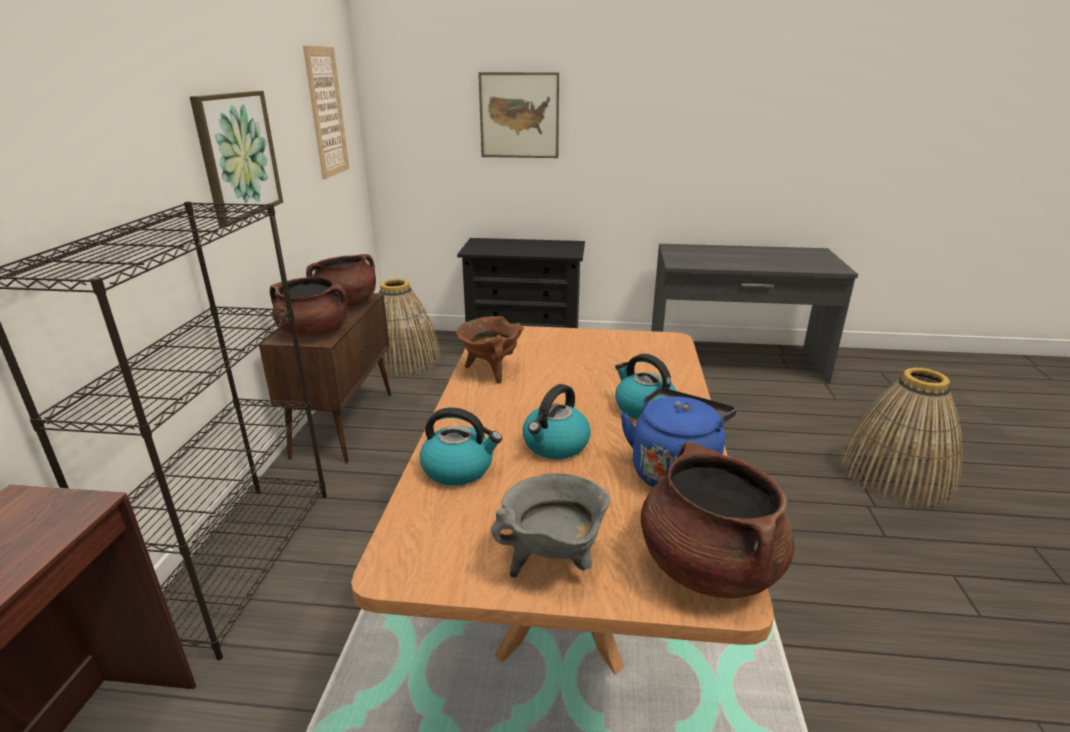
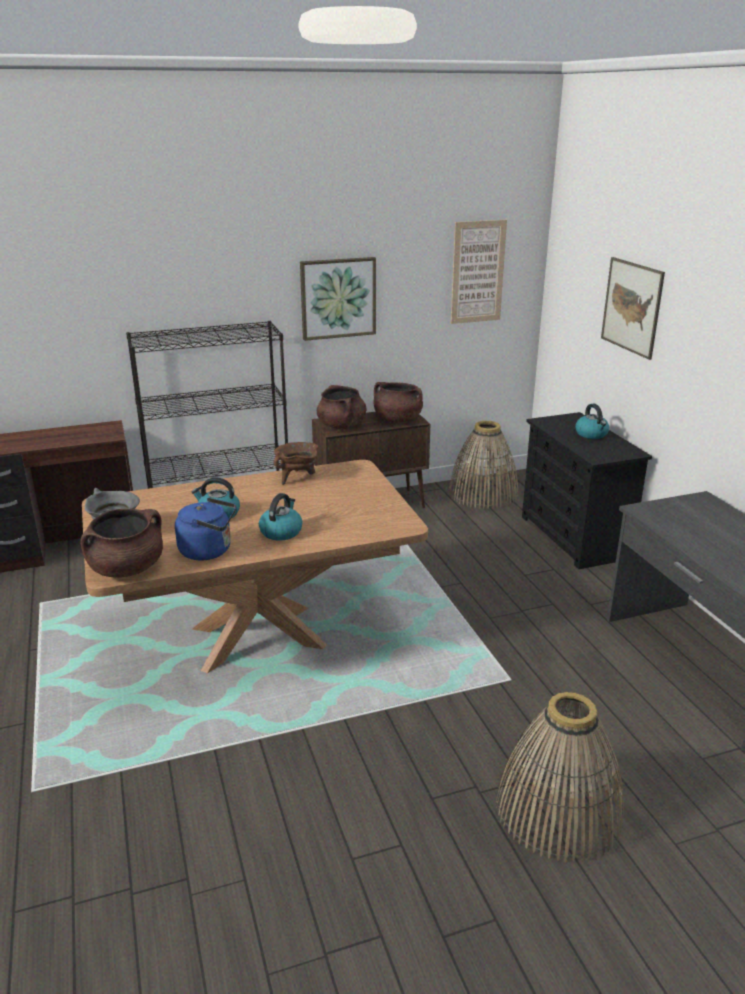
camera: 65 degrees right, 0 degrees up
kettle [420,408,502,486] -> kettle moved to [575,404,610,439]

